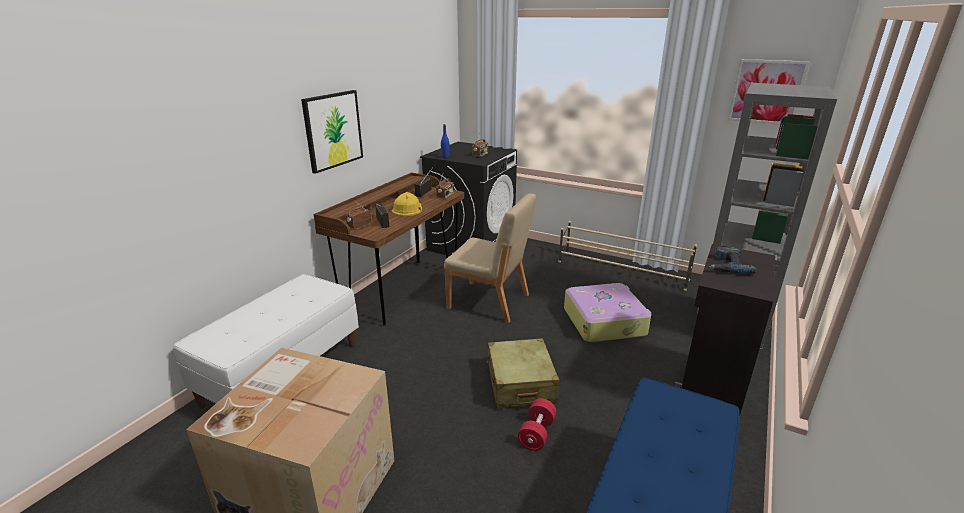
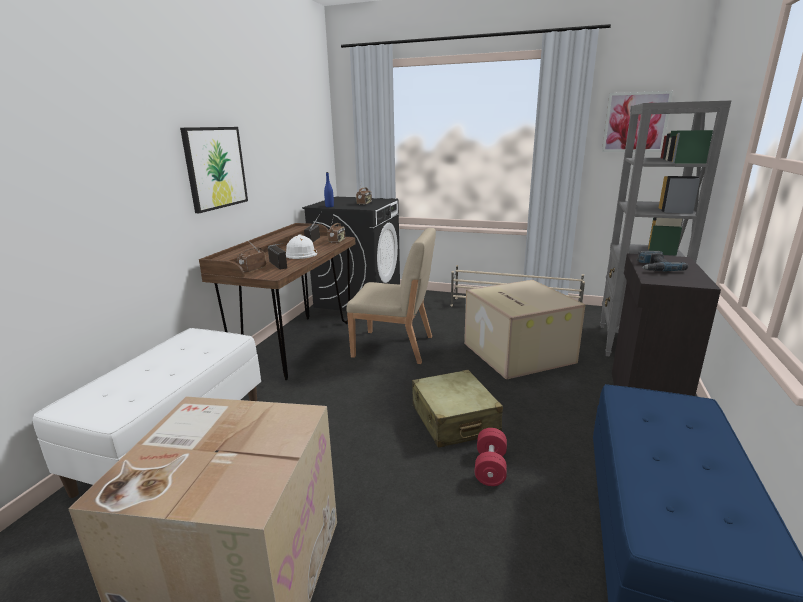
camera: 10 degrees left, 5 degrees down
yellow hard hat [392,192,422,216] -> white hard hat [285,234,317,259]
suitcase [564,283,651,342] -> cardboard box [464,280,585,380]

